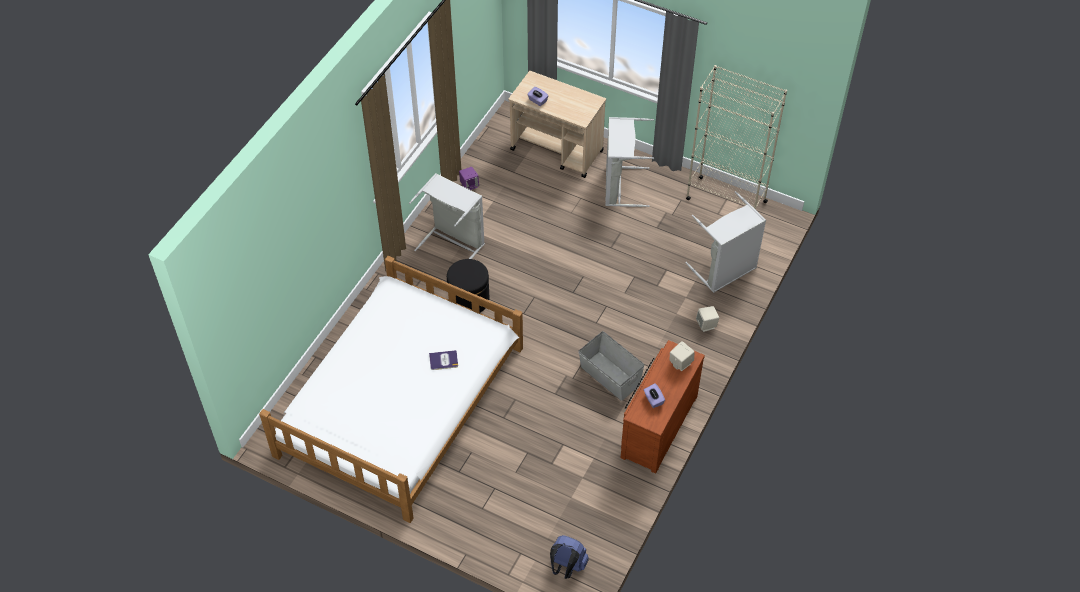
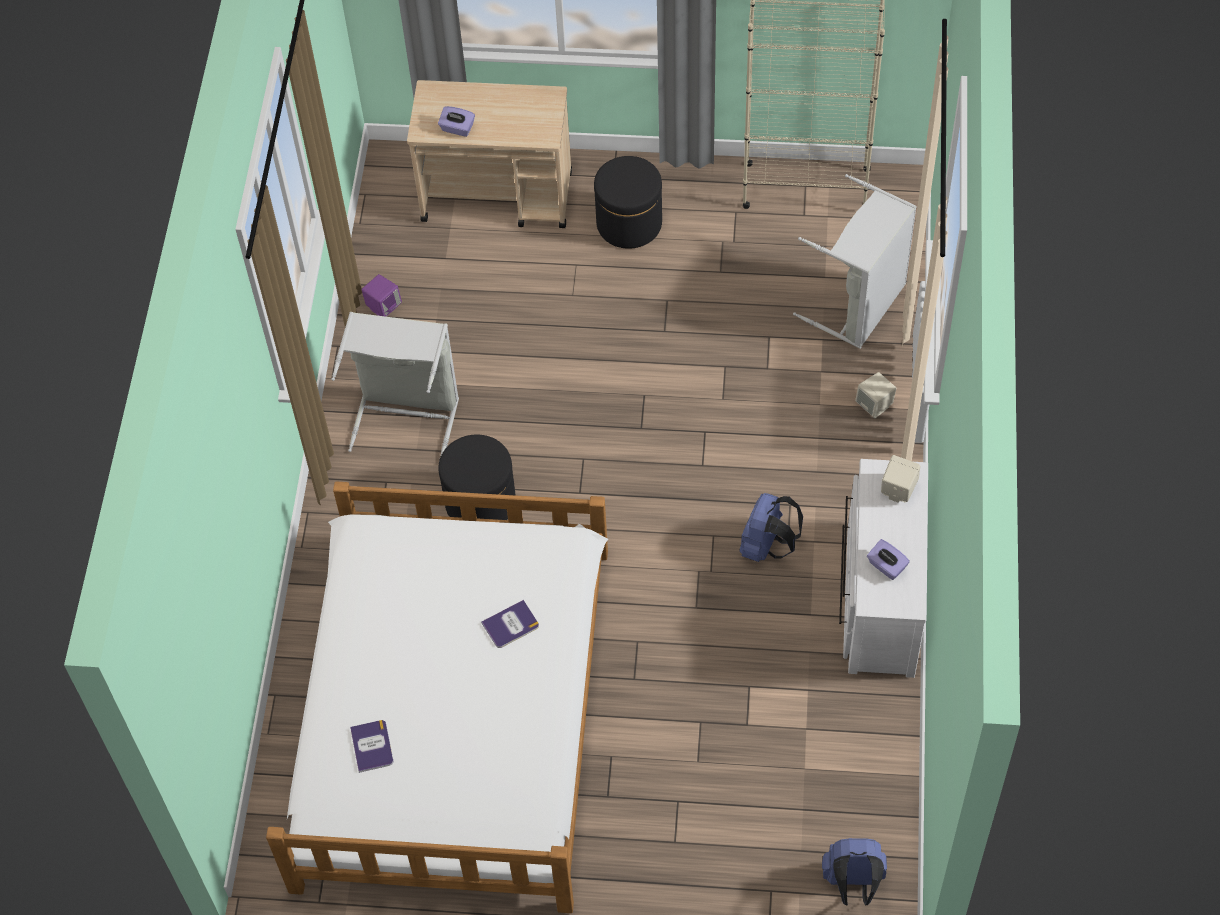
camera: 20 degrees left, 5 degrees up
grey storage box [579,331,645,401] -> blue backpack [740,493,803,562]
grey laundry basket [605,117,654,207] -> black ottoman [594,156,662,249]
brown dresser [621,340,705,474] -> white dresser [839,459,928,678]
none -> book [350,720,393,773]

